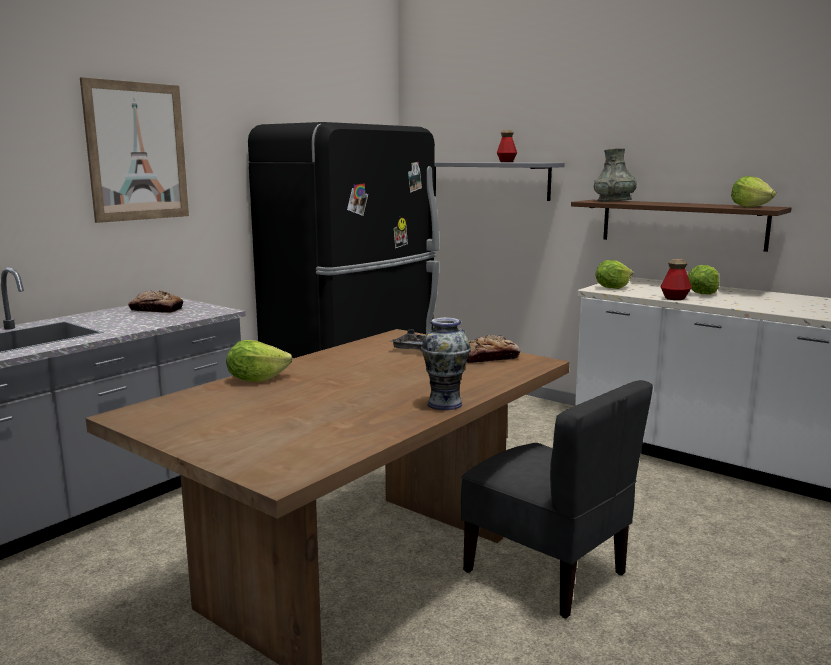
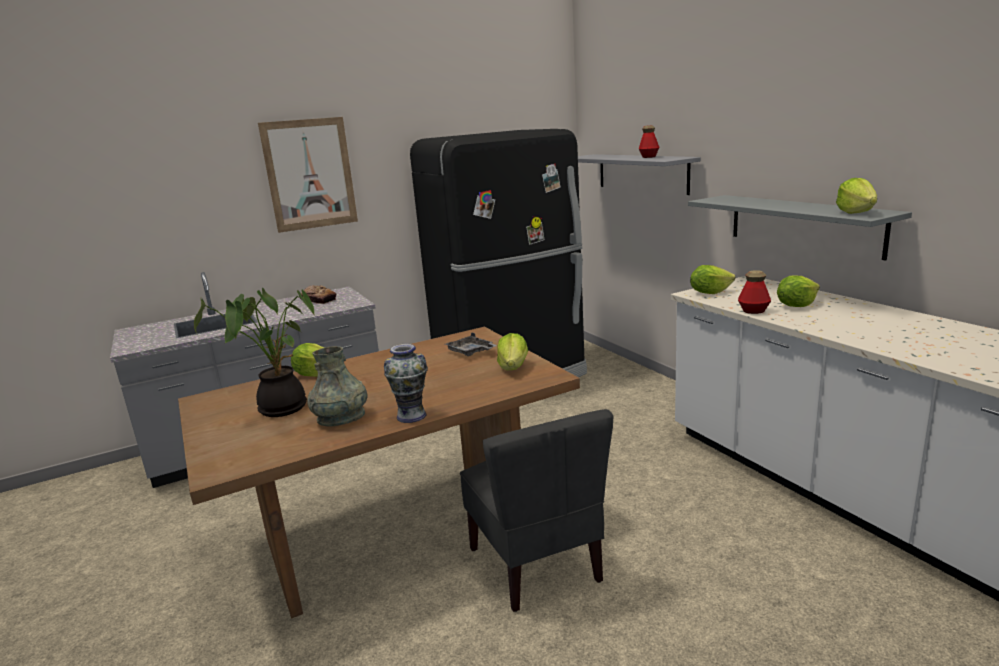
camera: 25 degrees right, 5 degrees up
bread [466,335,520,363] -> lettuce [497,333,528,370]
brown shelf [571,200,791,252] -> grey shelf [688,195,912,261]
grey vase [594,149,637,202] -> grey vase moved to [307,346,368,427]
none -> potted plant [194,288,315,417]

